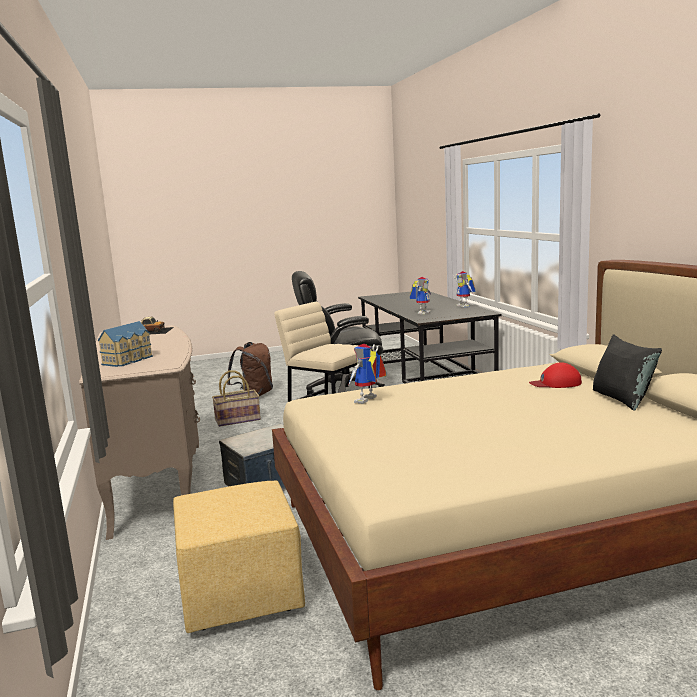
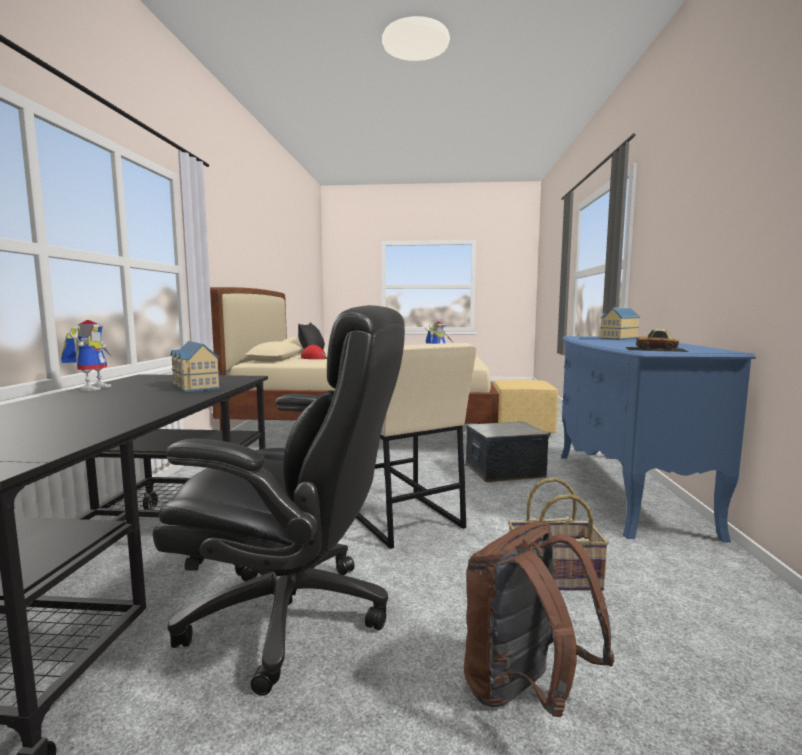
camera: 160 degrees left, 5 degrees down
beige dresser [79,325,200,540] -> blue dresser [561,336,756,543]
toy robot [410,277,431,314] -> toy house [170,341,220,392]

